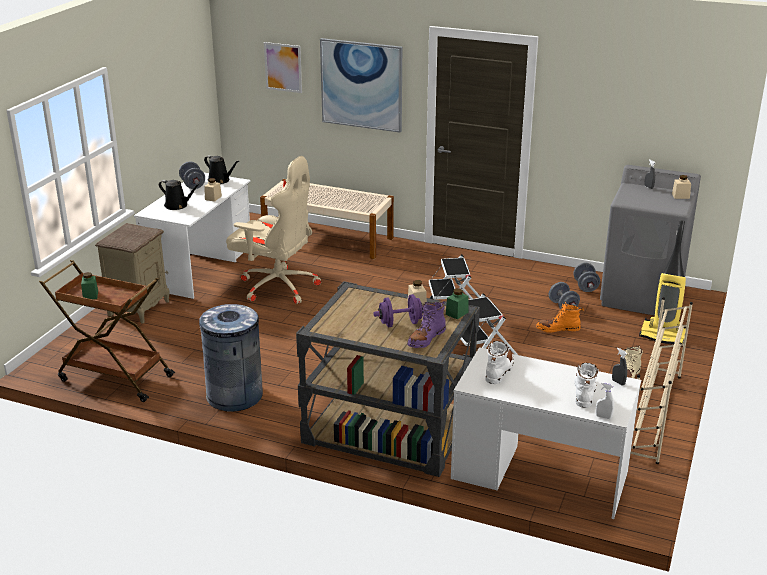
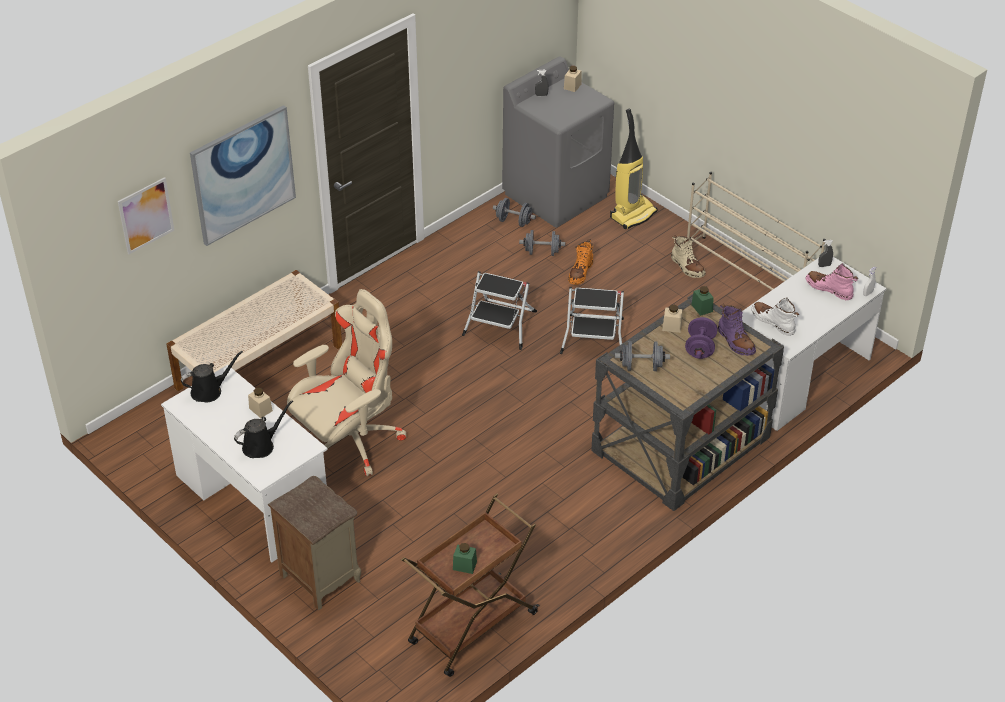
camera: 65 degrees left, 15 degrees up
grey dumbbell [179,161,205,189] -> grey dumbbell moved to [615,341,670,371]
grey trash can [199,304,263,411] -> none
white boot [574,363,599,408] -> pink boot [805,263,858,300]

